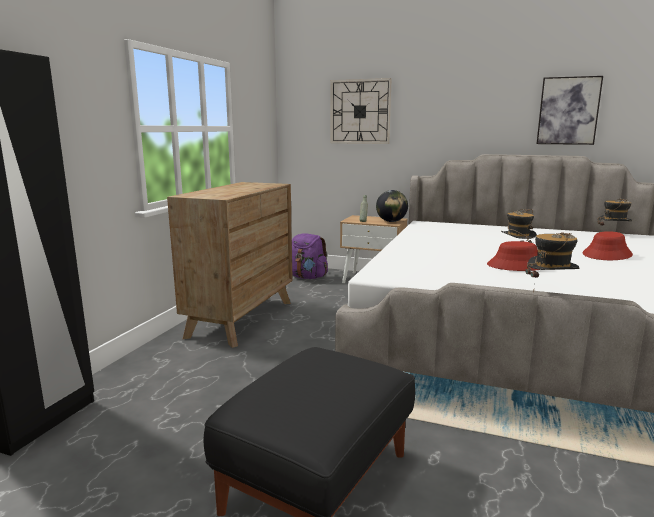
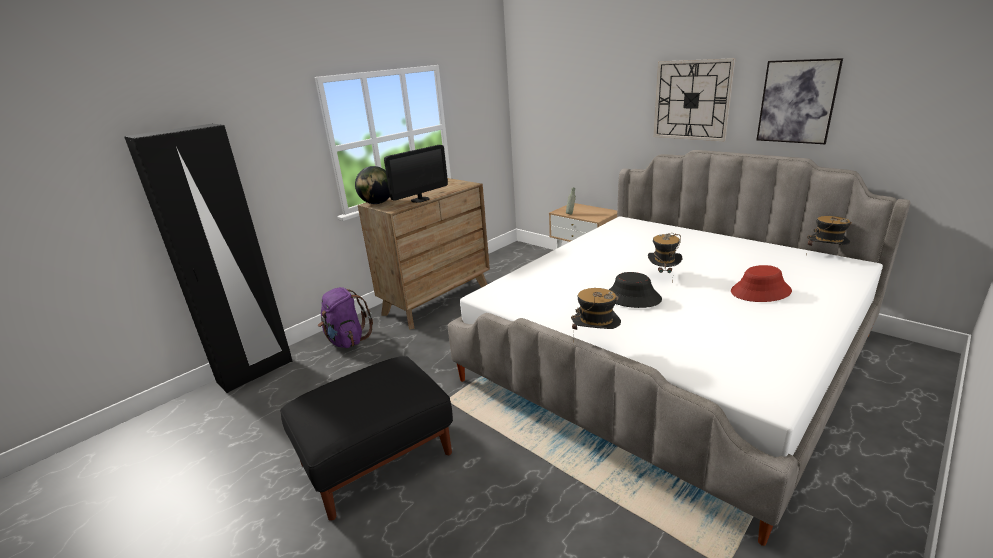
camera: 25 degrees right, 10 degrees up
purple backpack [292,233,328,279] -> purple backpack moved to [318,287,373,348]
wall clock [330,78,392,144] -> wall clock moved to [654,58,736,141]
globe [376,190,408,222] -> globe moved to [355,166,390,204]
red hat [487,241,539,271] -> black hat [609,272,662,308]
none -> monitor [384,145,448,203]

